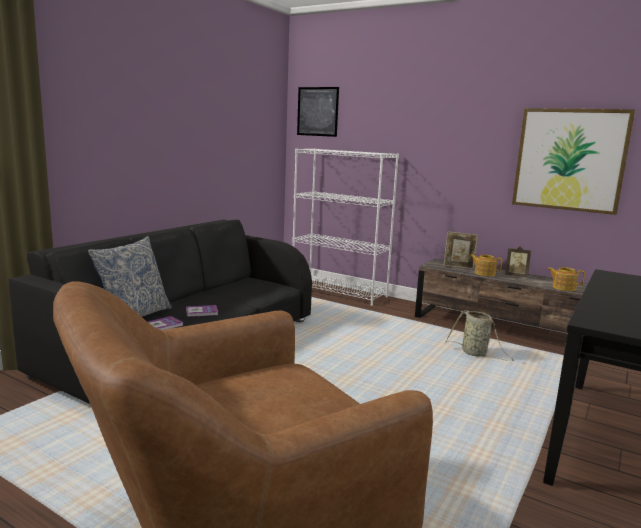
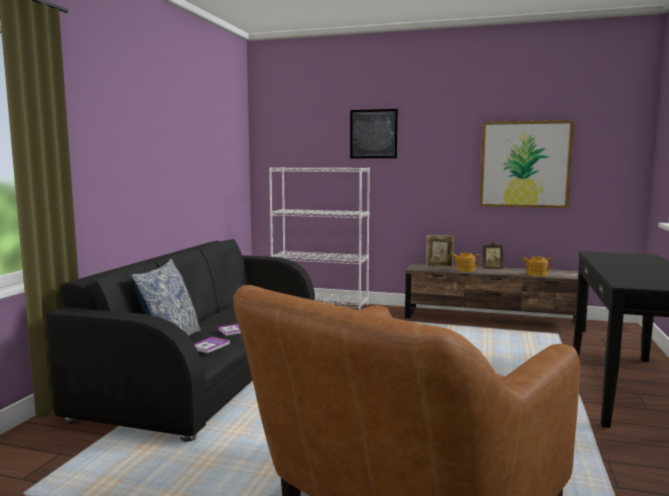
camera: 15 degrees left, 5 degrees down
picture [297,87,339,137] -> picture moved to [350,109,398,158]
basket [446,310,513,361] -> none

